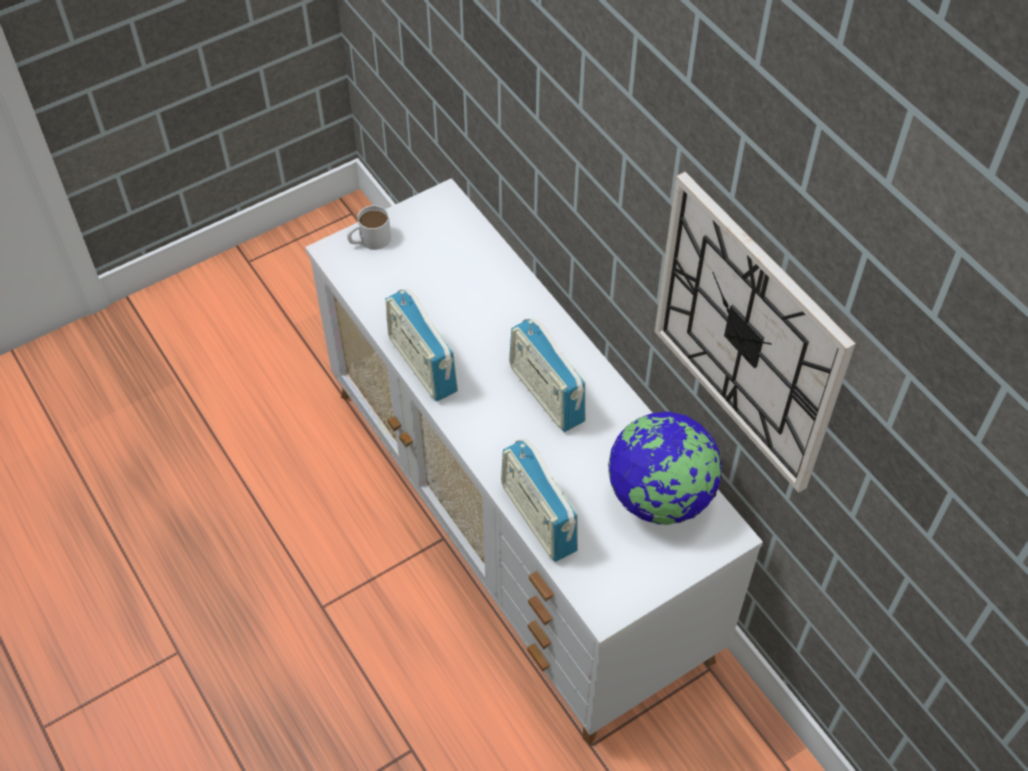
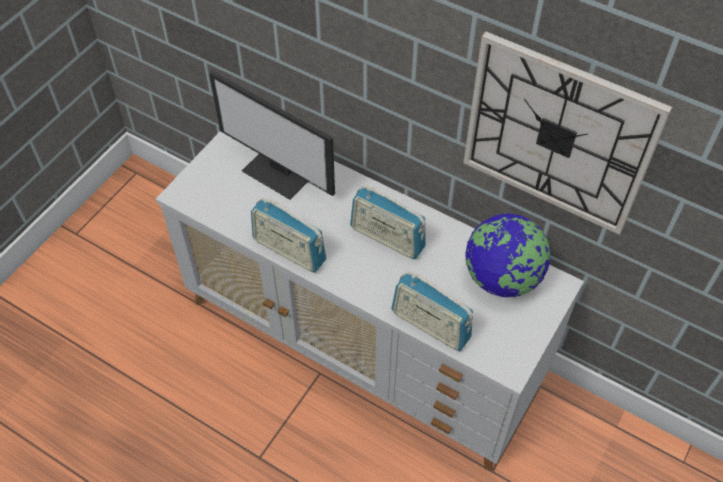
camera: 25 degrees left, 0 degrees up
white mug [347,205,391,250] -> none
none -> monitor [209,71,335,200]

